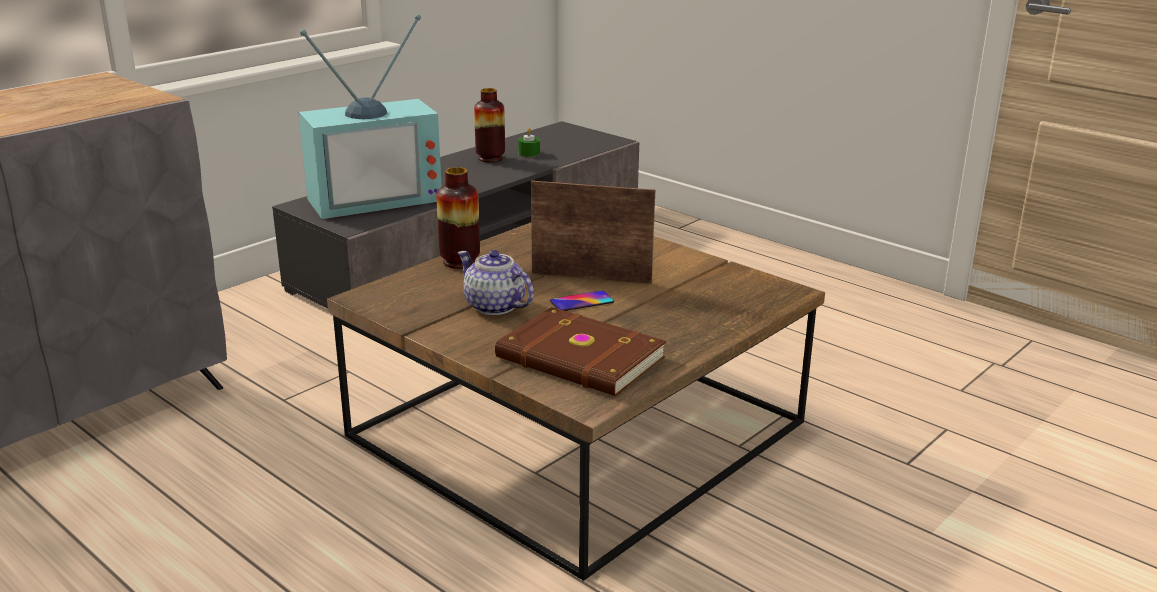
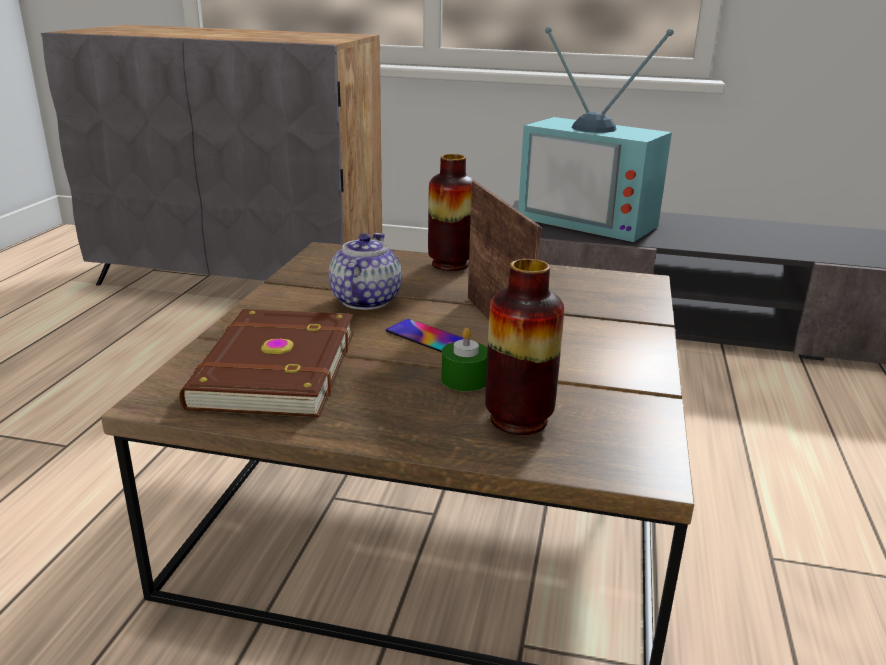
camera: 60 degrees right, 0 degrees up
vase [474,88,505,162] -> vase moved to [485,259,564,435]
green candle [518,128,540,157] -> green candle moved to [441,328,488,392]

